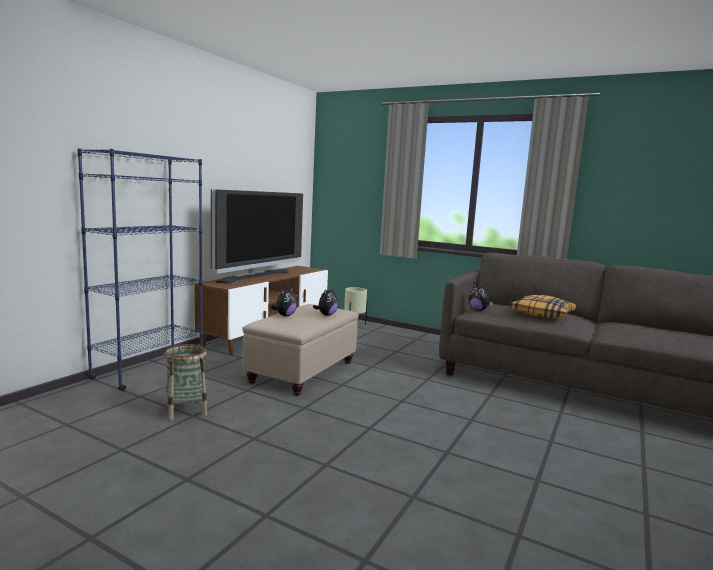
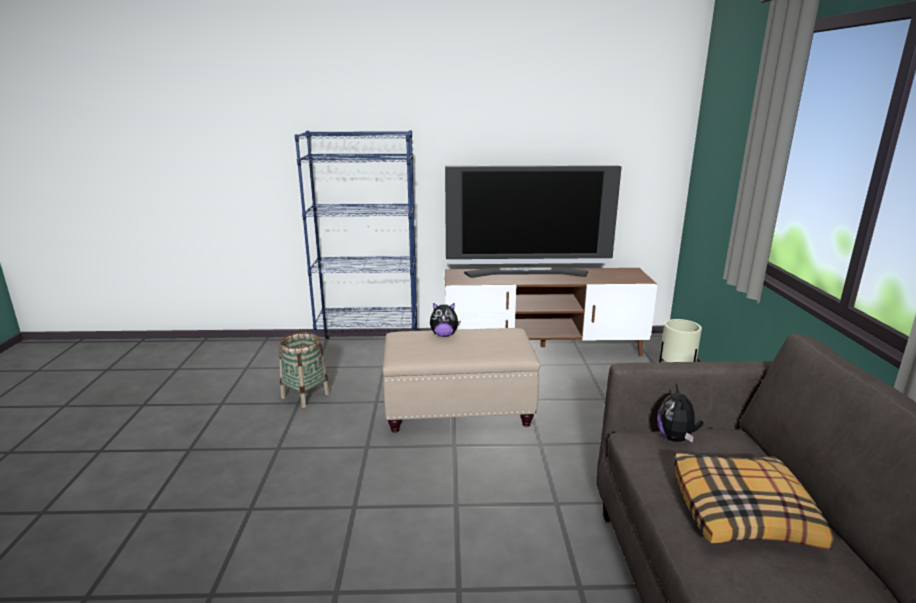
camera: 60 degrees right, 10 degrees up
plush toy [313,288,338,316] -> none

